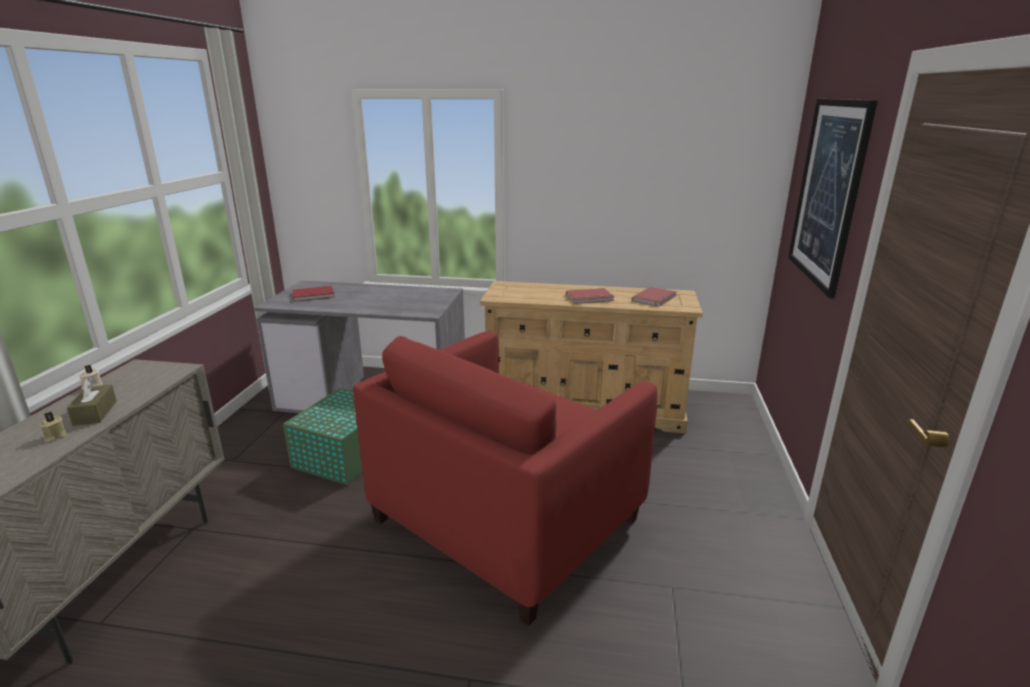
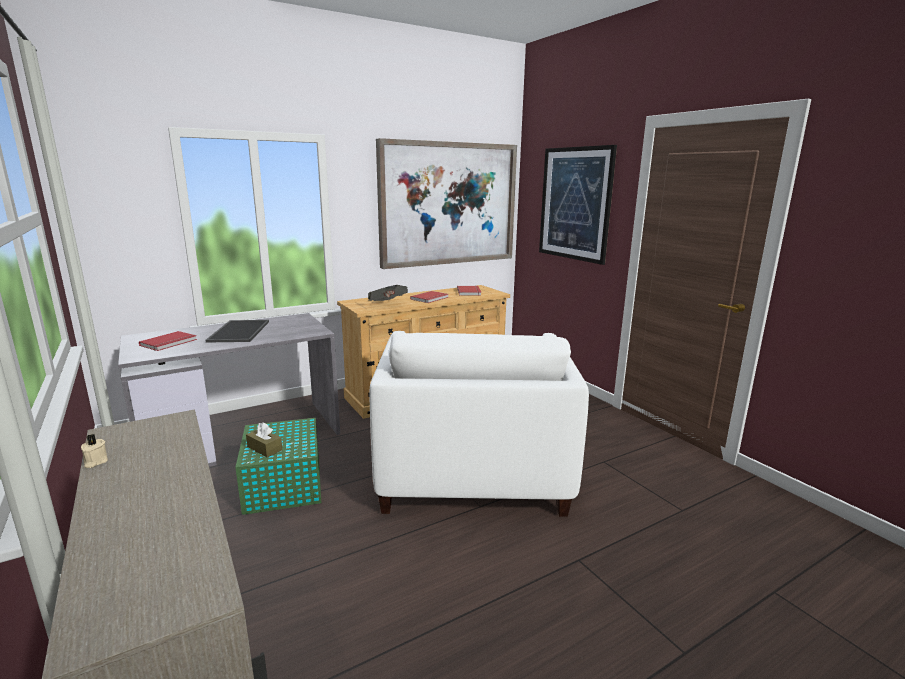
camera: 40 degrees left, 5 degrees down
beige candle [40,412,66,442] -> none
brown tissue box [67,378,117,426] -> brown tissue box moved to [246,423,282,457]
red armchair [353,331,657,626] -> white armchair [369,331,589,517]
none -> tray [205,320,269,343]
none -> newspaper [368,285,408,301]
none -> picture [376,138,517,269]

